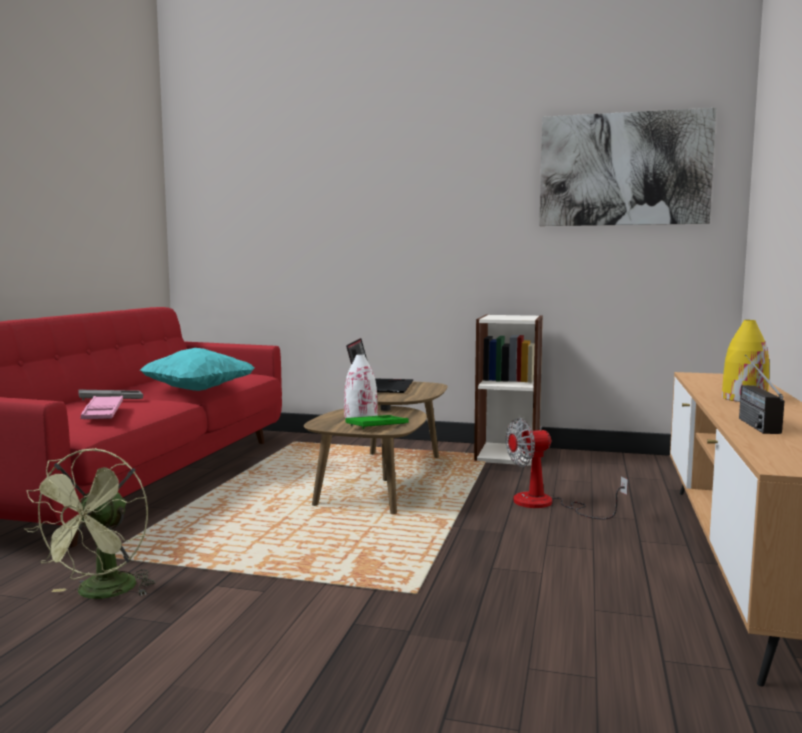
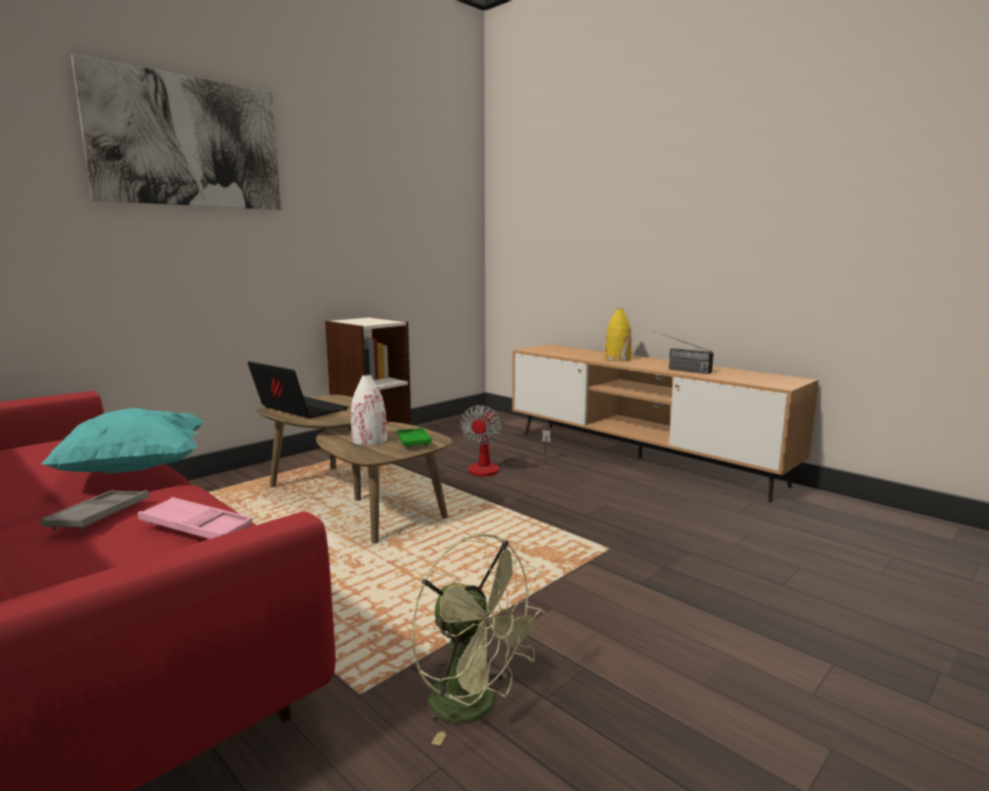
camera: 60 degrees left, 5 degrees up
picture [539,108,716,226] -> picture moved to [71,54,281,210]

